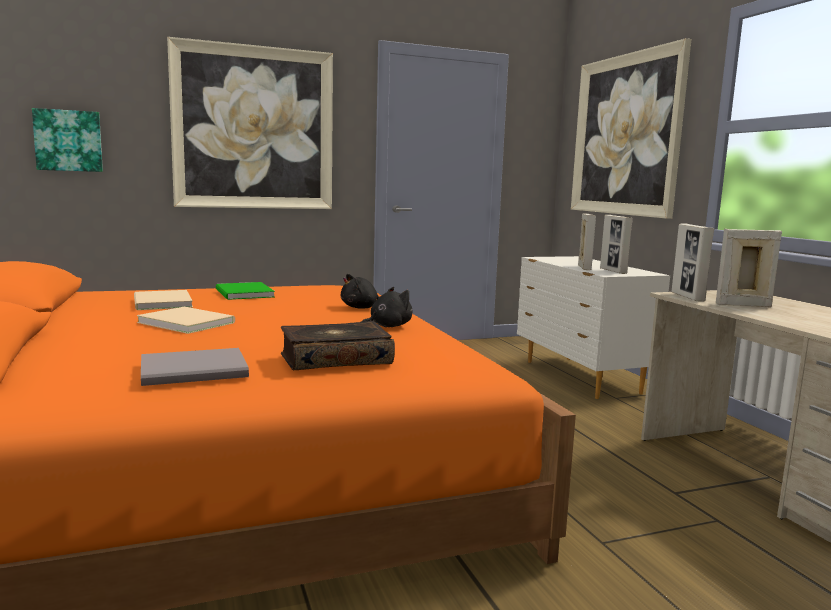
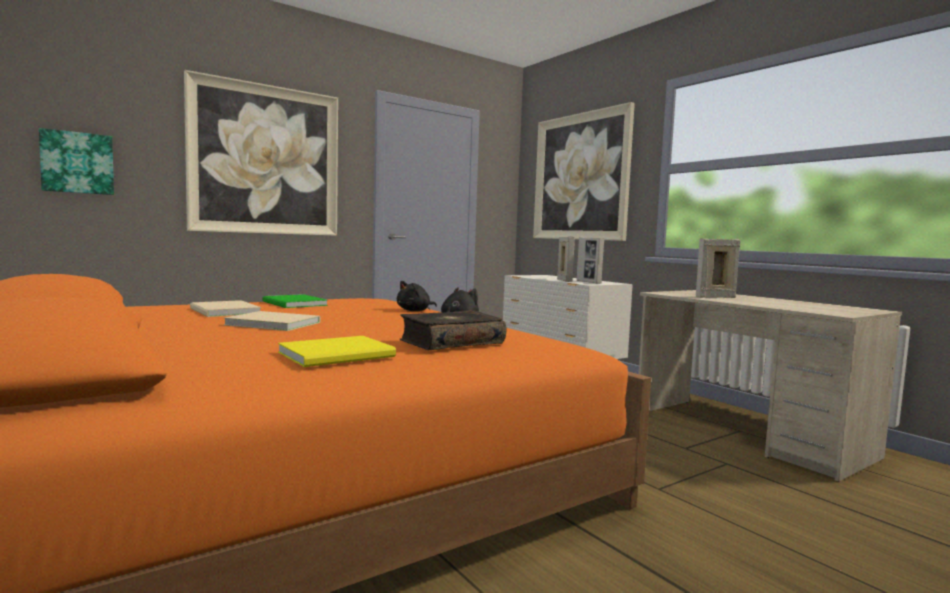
camera: 15 degrees left, 5 degrees down
grey book [141,348,249,386] -> yellow book [278,336,396,367]
picture frame [671,223,714,301] -> none

